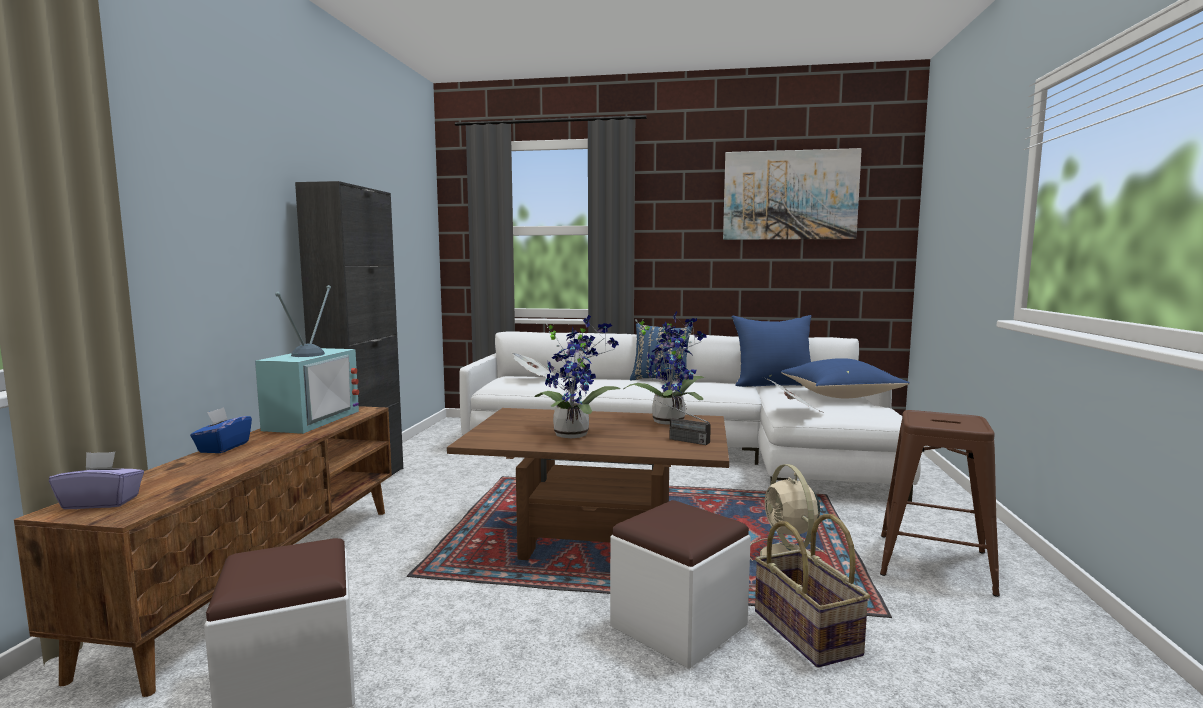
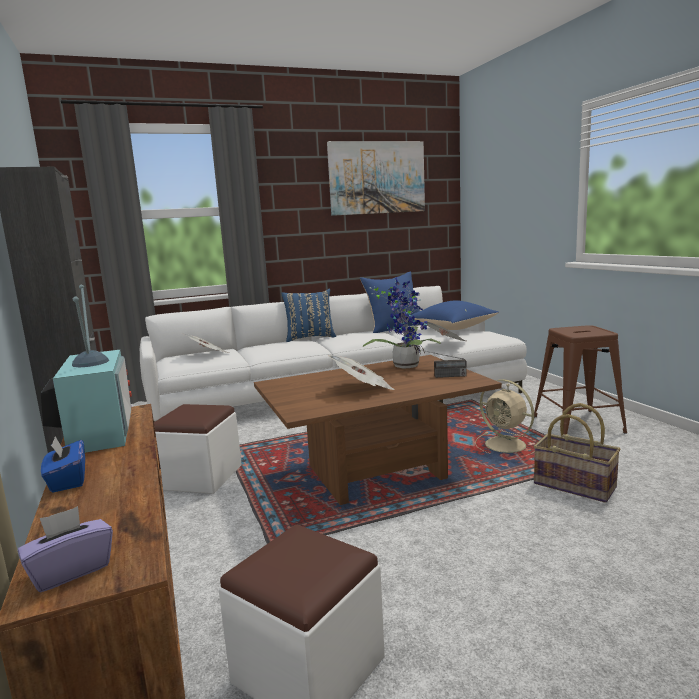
camera: 30 degrees left, 5 degrees up
potted plant [534,315,621,438] -> newspaper [328,355,394,390]
white ottoman [610,500,751,669] -> white ottoman moved to [154,404,242,494]

